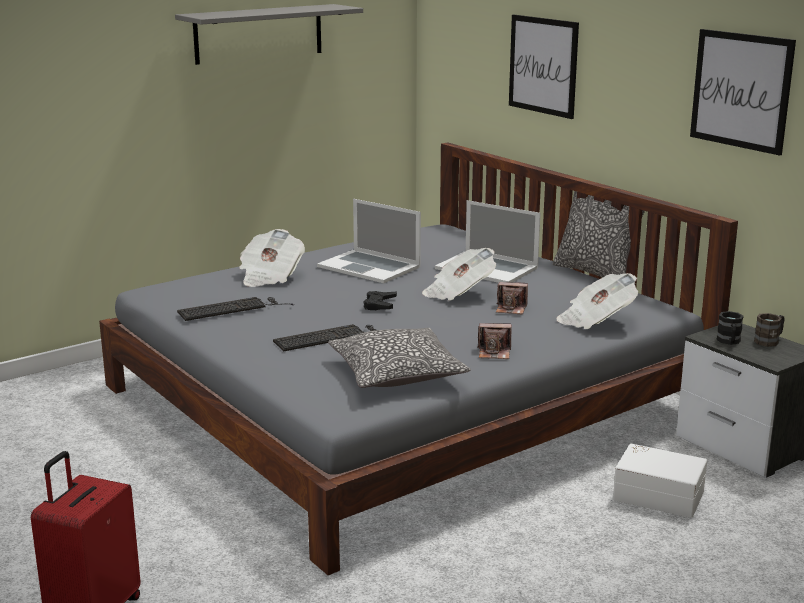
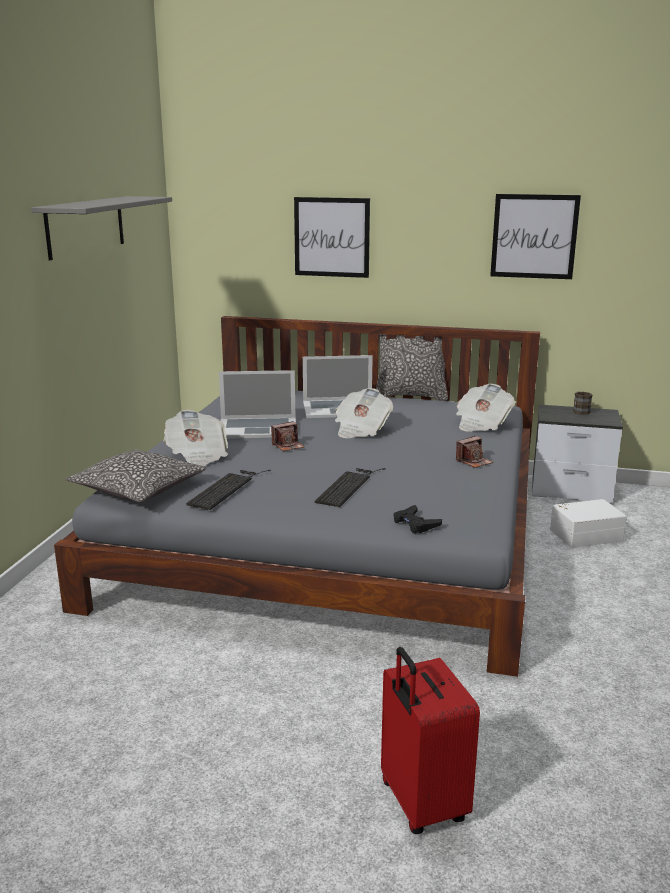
camera: 40 degrees left, 0 degrees up
pillow [328,328,471,388] -> pillow moved to [66,449,207,502]
black game controller [364,291,397,310] -> black game controller moved to [394,505,442,534]
camera [496,282,528,314] -> camera moved to [271,421,304,451]
black mug [716,311,744,345] -> none

